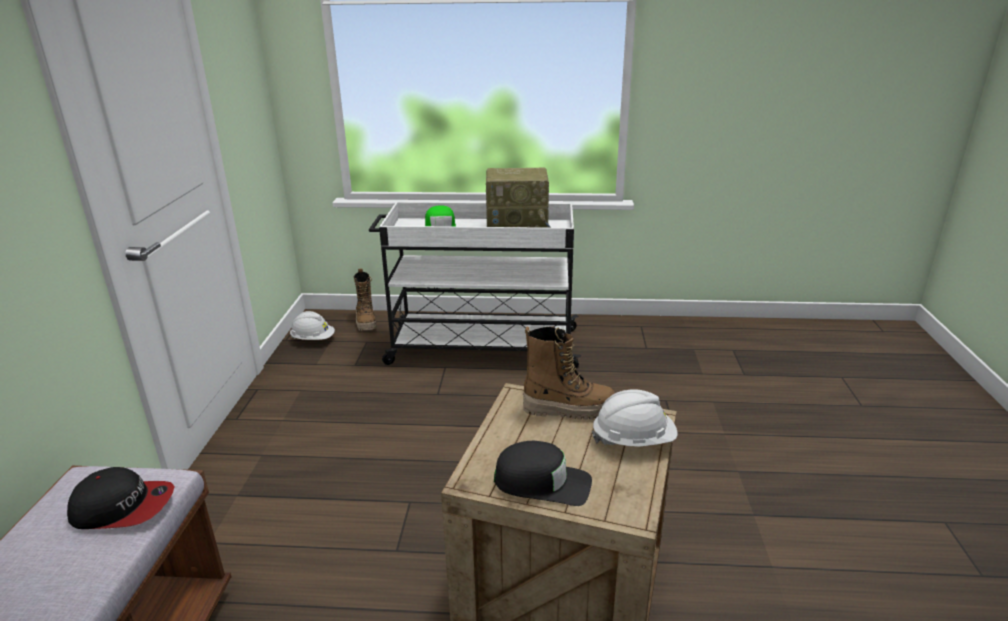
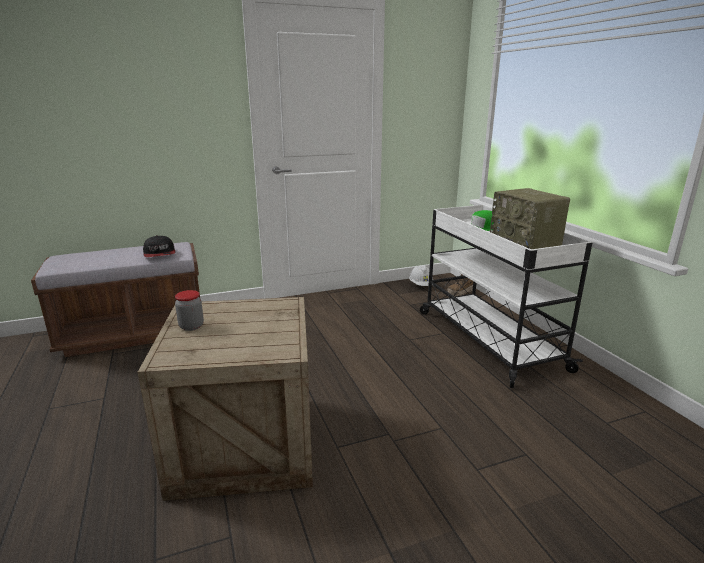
camera: 65 degrees right, 5 degrees down
black cap [494,441,592,506] -> jar [175,290,204,331]
boot [523,326,615,420] -> none
white hard hat [592,389,677,447] -> none

